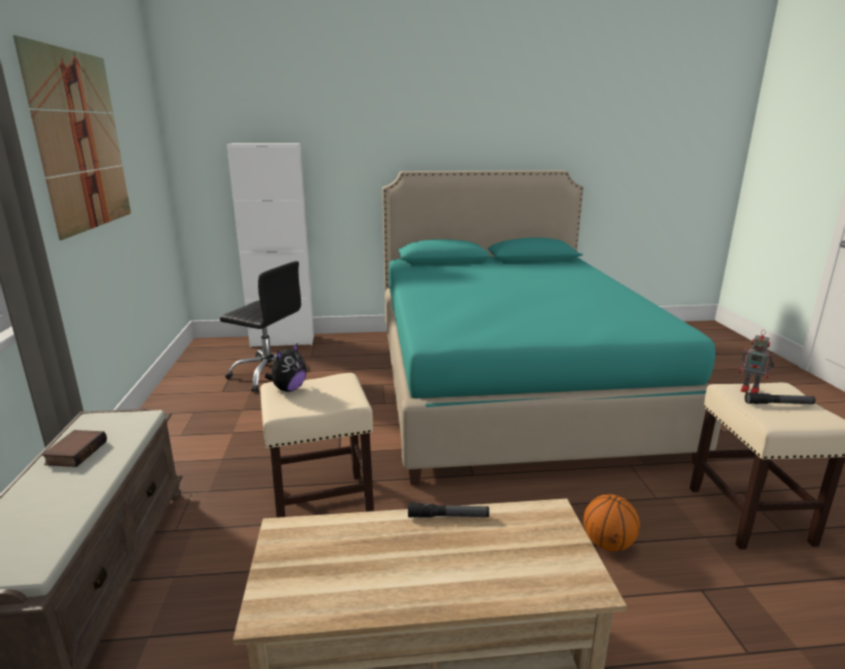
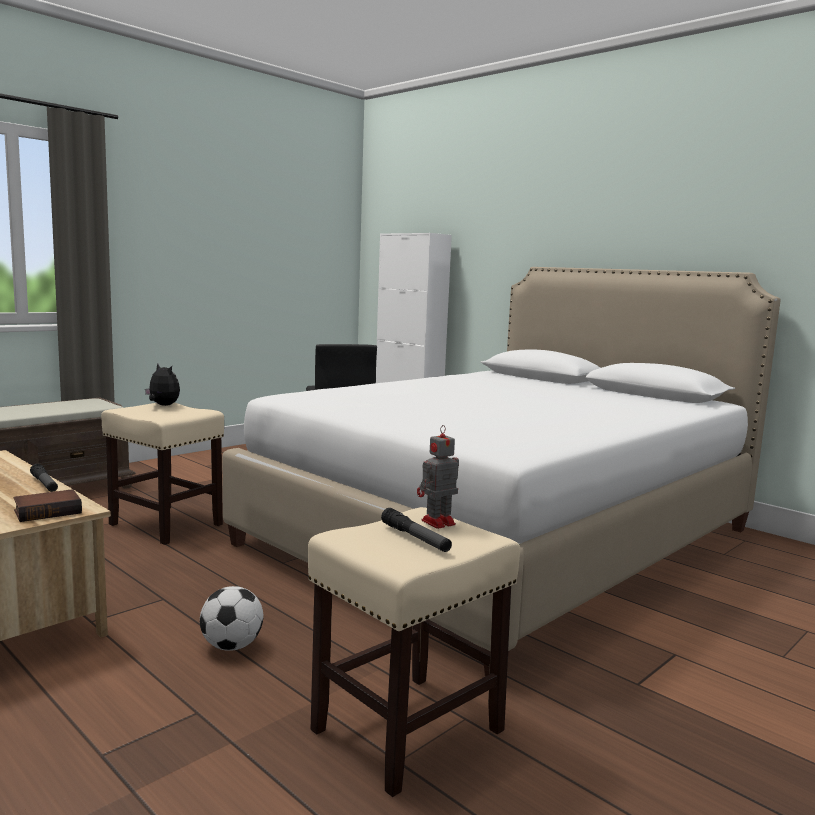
camera: 50 degrees right, 10 degrees down
picture [13,35,131,240] -> none
book [42,430,107,467] -> book moved to [13,489,82,522]
plush toy [265,342,307,392] -> plush toy turned 135 degrees counterclockwise [145,364,180,406]
turquoise bed [382,170,721,485] -> white bed [222,267,781,676]
basketball [583,494,640,552] -> football [200,586,263,651]
toy robot [739,330,775,393] -> toy robot turned 60 degrees clockwise [417,425,459,529]

